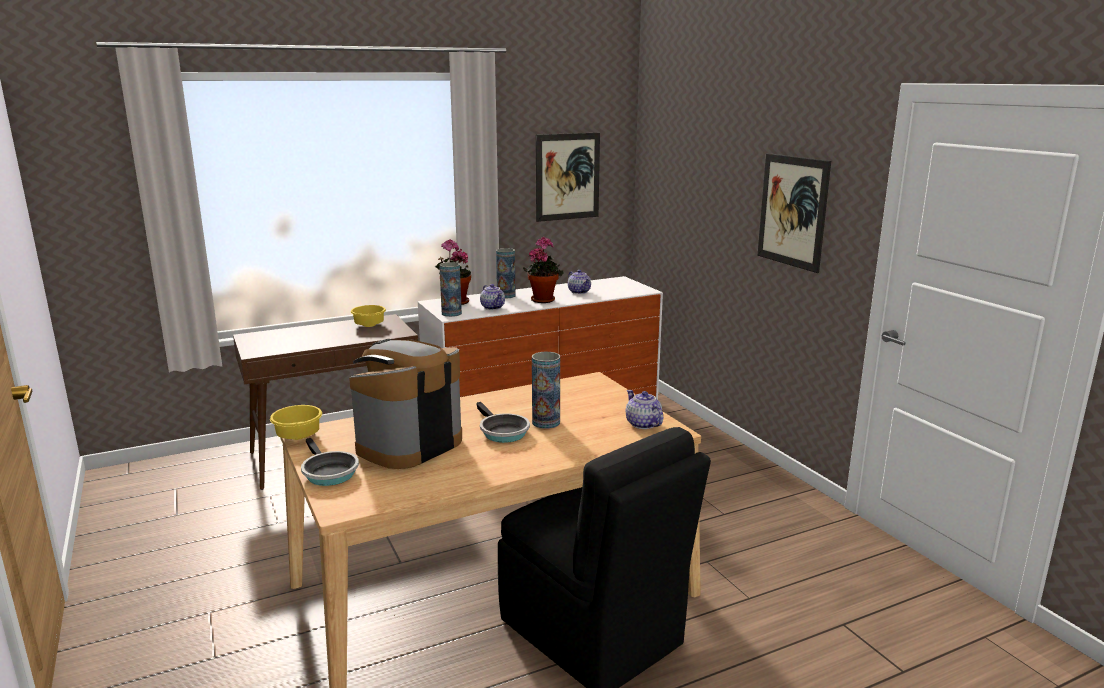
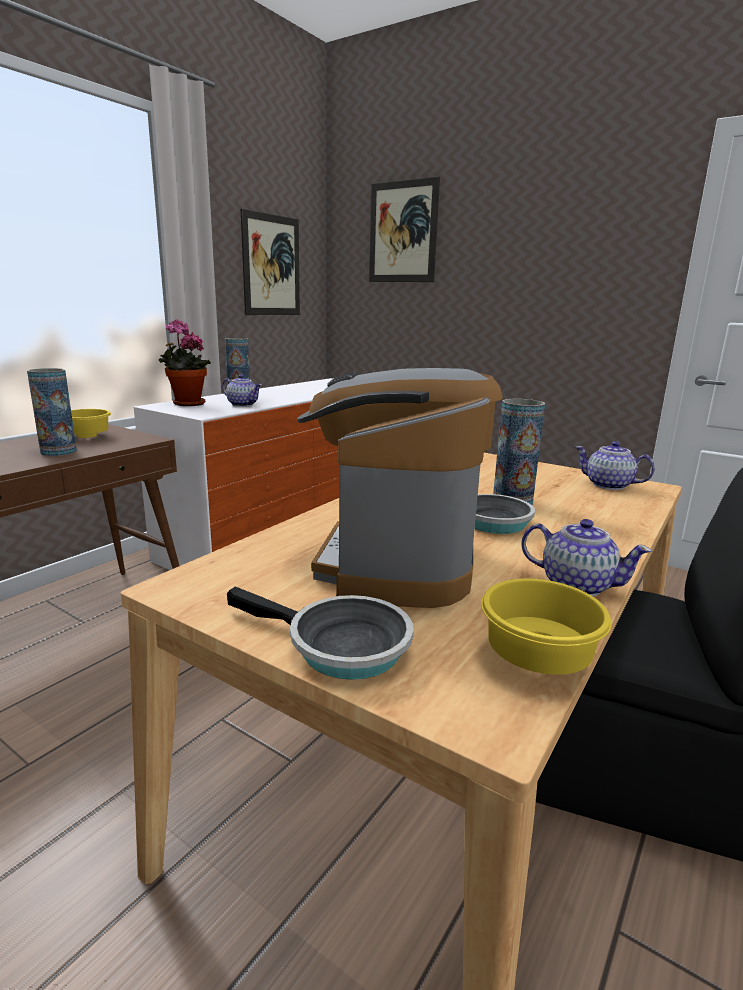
camera: 30 degrees left, 0 degrees up
yellow bowl [270,405,322,440] -> yellow bowl moved to [481,578,612,675]
vase [439,262,462,317] -> vase moved to [27,368,77,456]
potted plant [523,237,563,303] -> none
teapot [568,270,591,294] -> teapot moved to [521,519,652,596]
picture [757,153,831,273] -> picture moved to [369,176,440,282]

